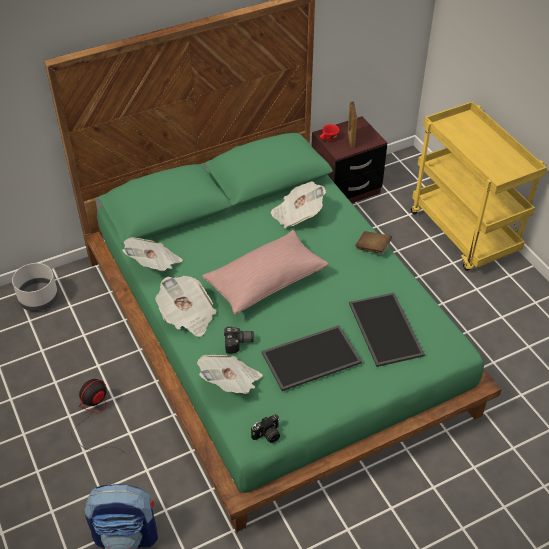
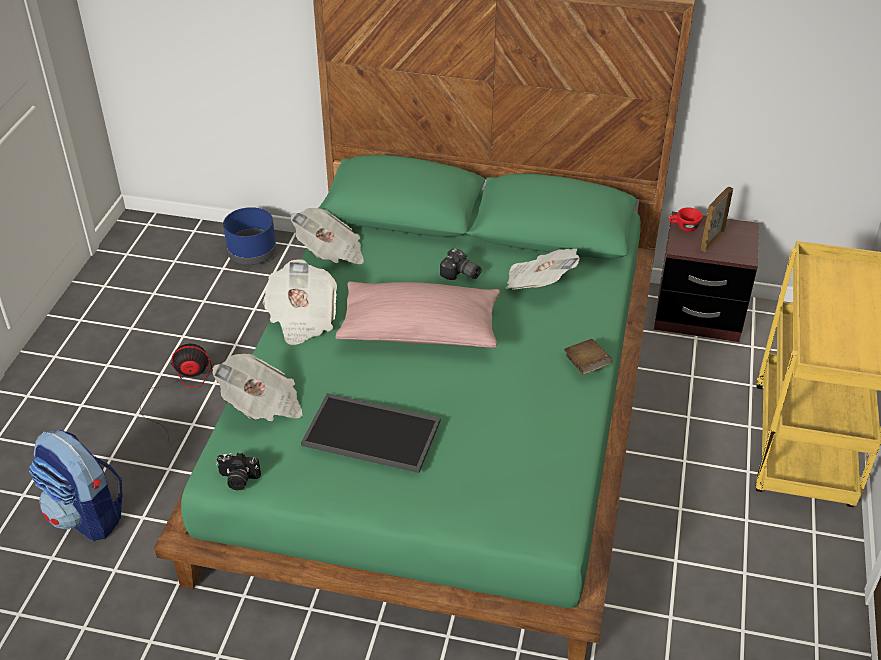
camera: 40 degrees right, 5 degrees down
grey planter [12,263,58,311] -> blue planter [223,207,276,265]
camera [224,327,254,353] -> camera moved to [440,248,481,280]
tray [349,293,425,367] -> none

